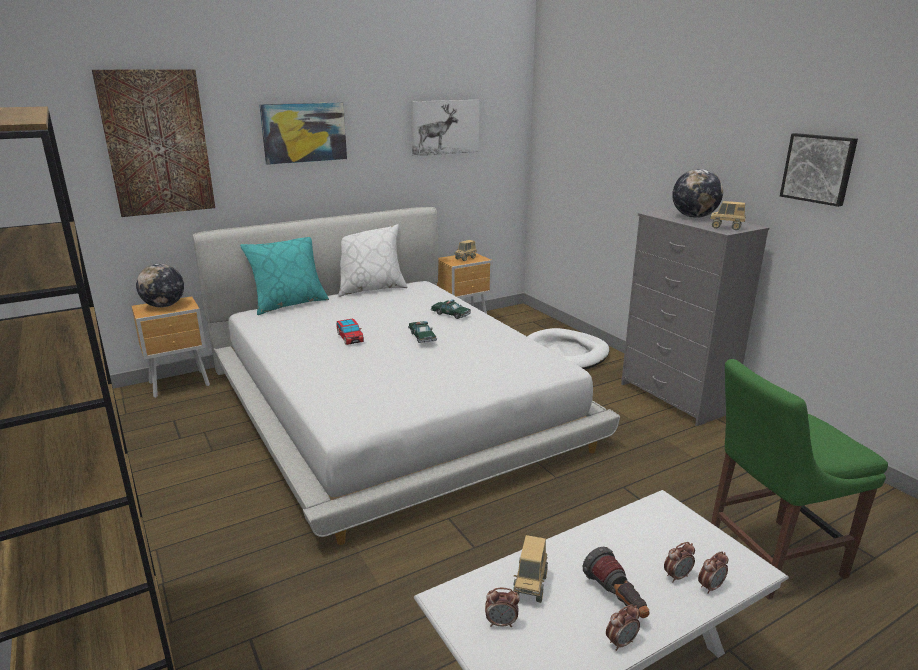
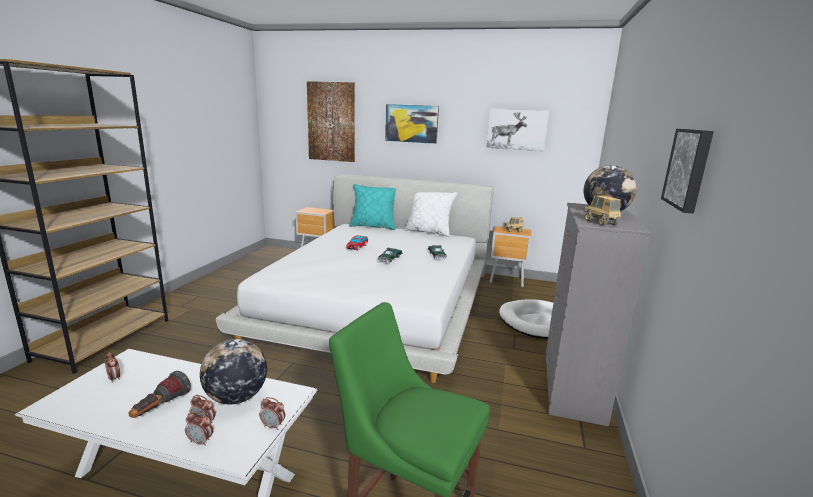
camera: 45 degrees right, 5 degrees down
globe [136,264,184,307] -> globe moved to [200,339,267,404]
toy truck [513,535,548,603] -> none
alarm clock [606,604,640,651] -> alarm clock moved to [260,397,285,430]

